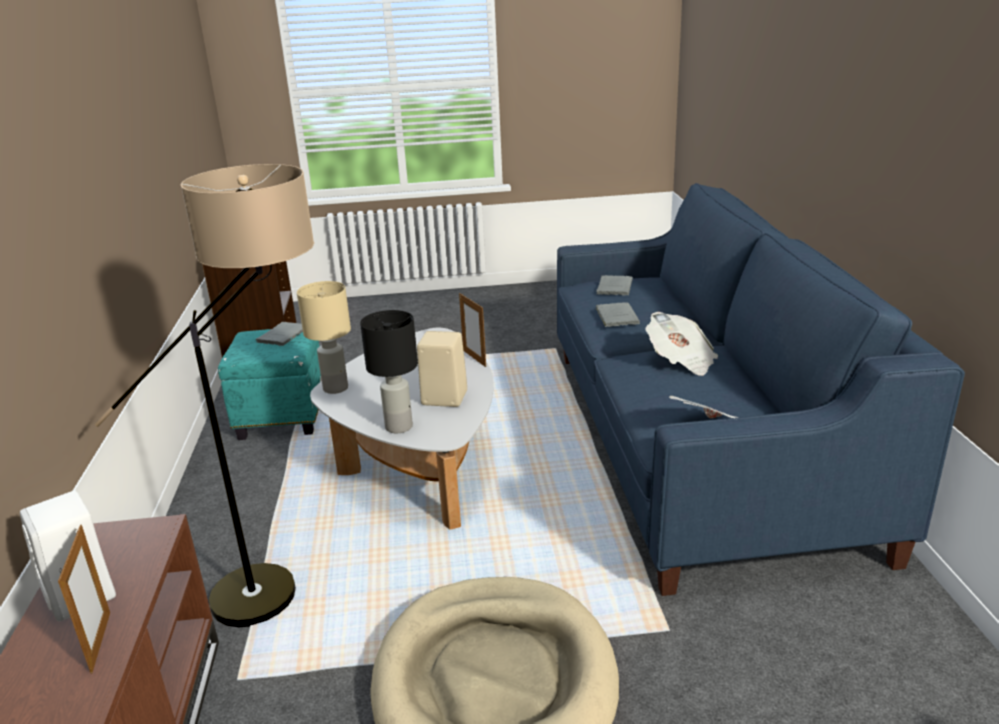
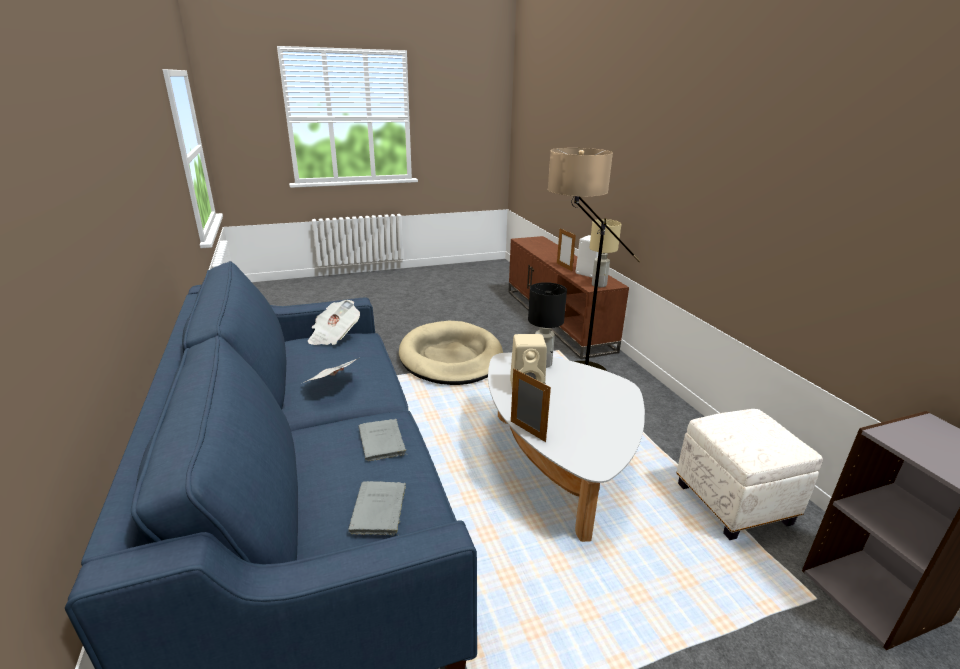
camera: 165 degrees right, 0 degrees up
turquoise ottoman [218,329,322,440] -> white ottoman [677,409,823,540]
grey book [256,322,303,346] -> none
beige table lamp [297,281,351,394] -> beige table lamp moved to [590,219,621,287]

